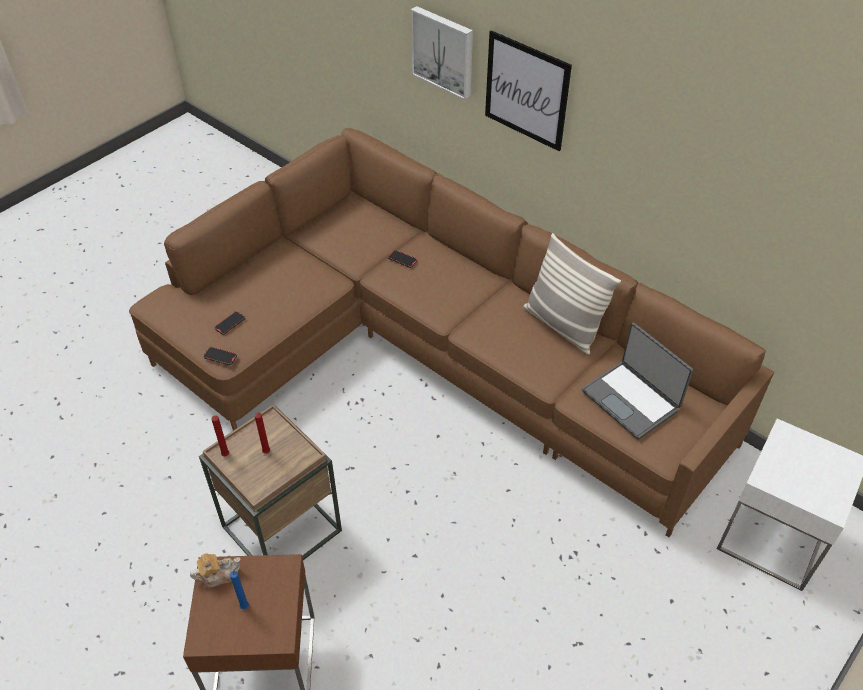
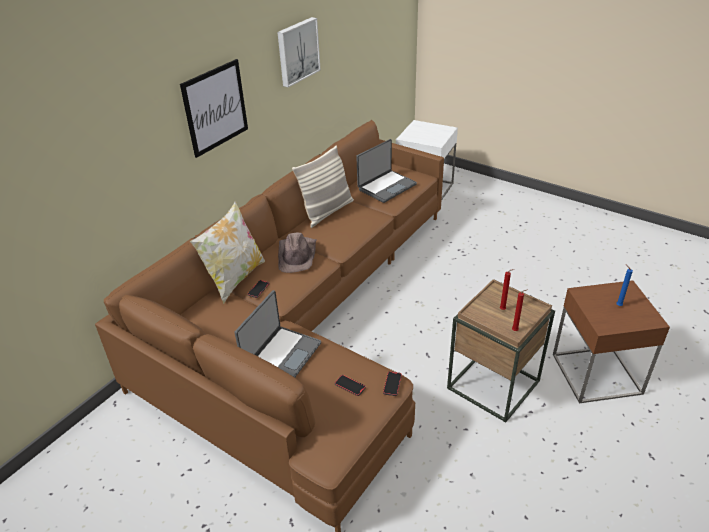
camera: 95 degrees left, 10 degrees down
teapot [190,554,240,587] -> none
picture [411,6,473,100] -> picture moved to [277,17,321,87]
none -> pillow [190,201,265,304]
none -> laptop [235,290,321,378]
none -> brown hat [278,233,317,273]

